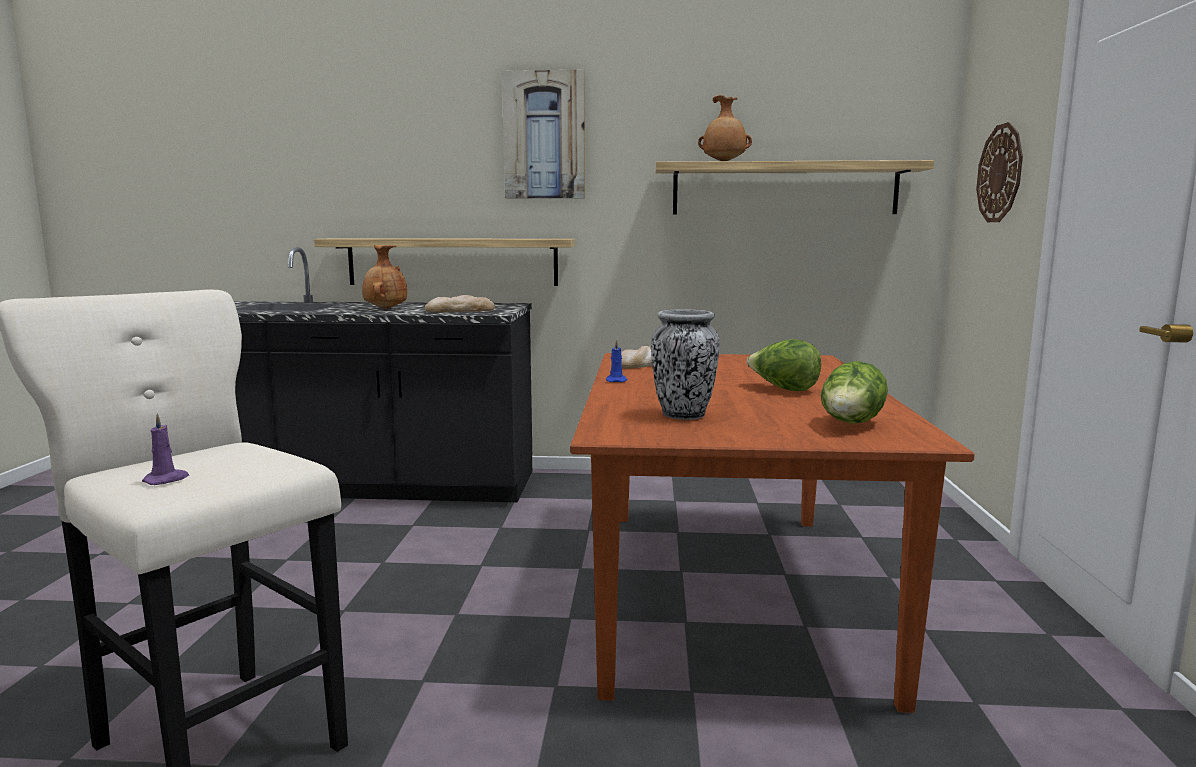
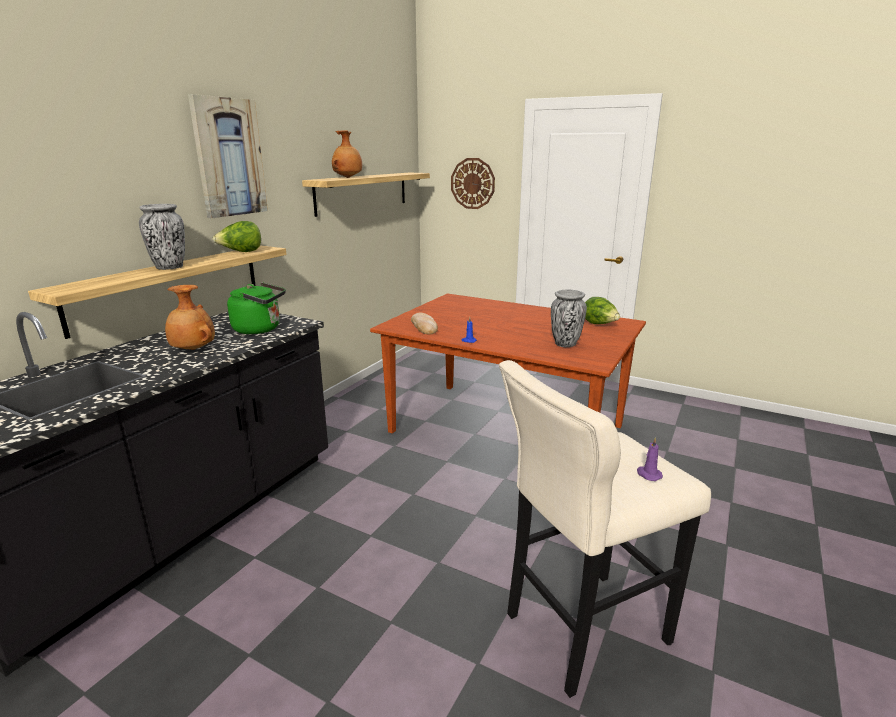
camera: 65 degrees left, 10 degrees up
bread [425,295,495,312] -> green kettle [227,282,286,334]
lettuce [747,339,821,391] -> lettuce moved to [213,221,261,252]
none -> vase [139,204,185,270]

